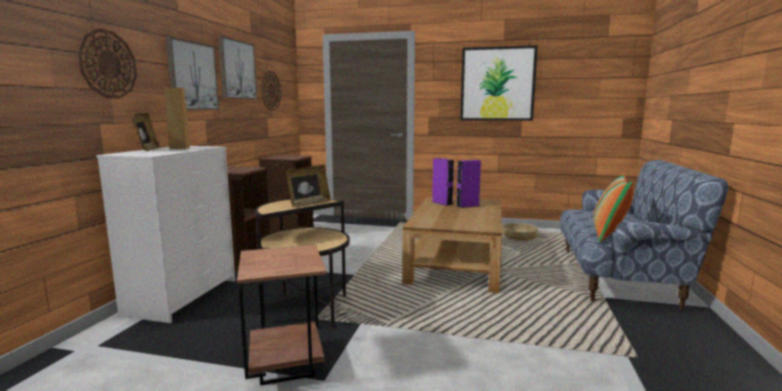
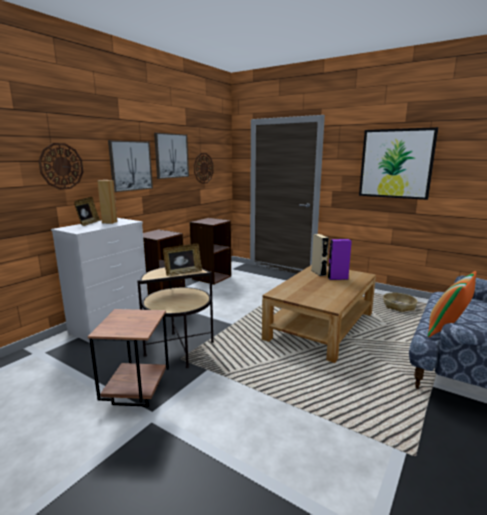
camera: 20 degrees right, 5 degrees up
purple speaker [432,158,454,206] -> beige speaker [311,234,329,276]

